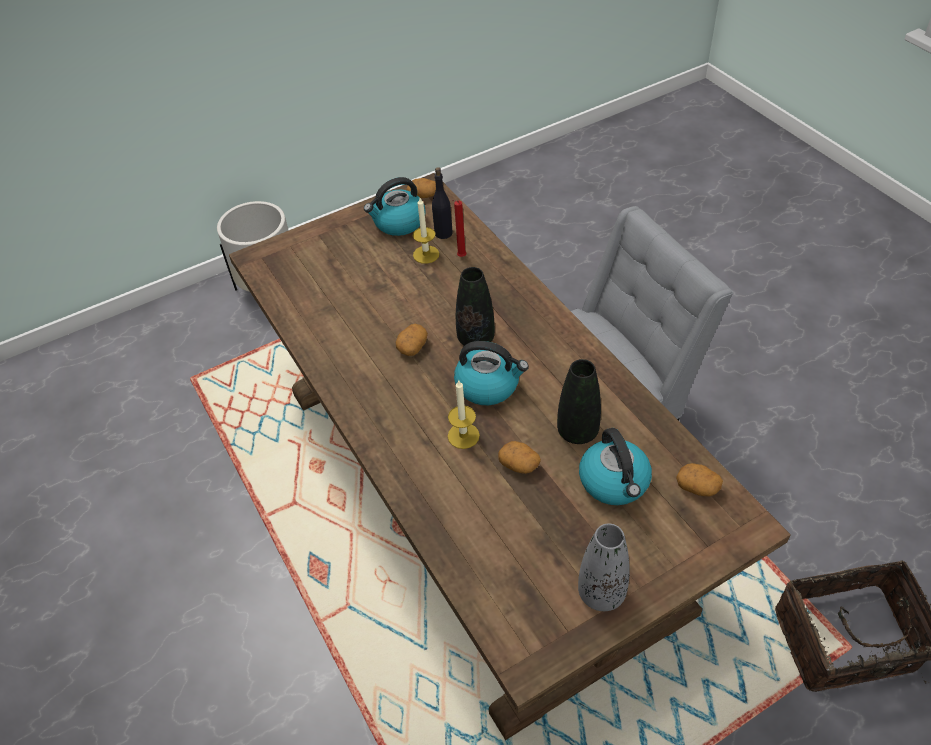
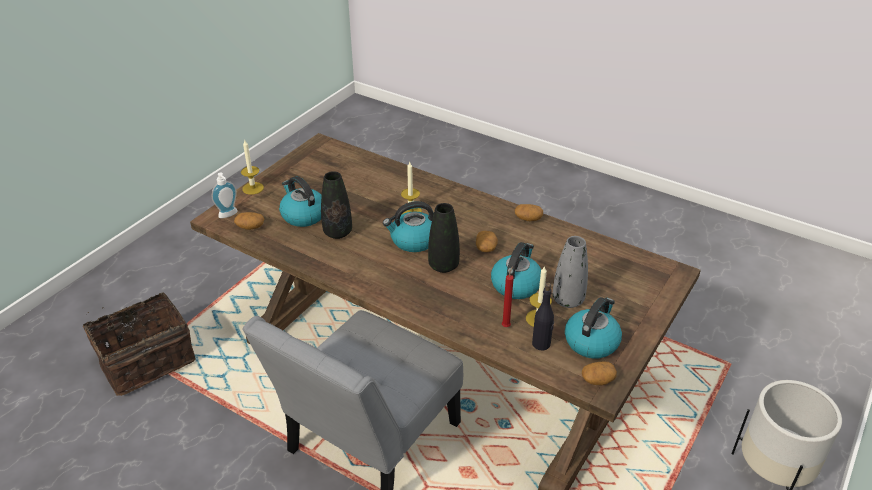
camera: 150 degrees right, 10 degrees down
potato [498,441,541,474] -> potato moved to [515,204,543,221]
grey vase [578,524,630,611] -> grey vase moved to [553,236,588,308]
none -> soap dispenser [212,173,238,218]
none -> candle [241,140,264,195]
none -> kettle [491,242,541,299]

